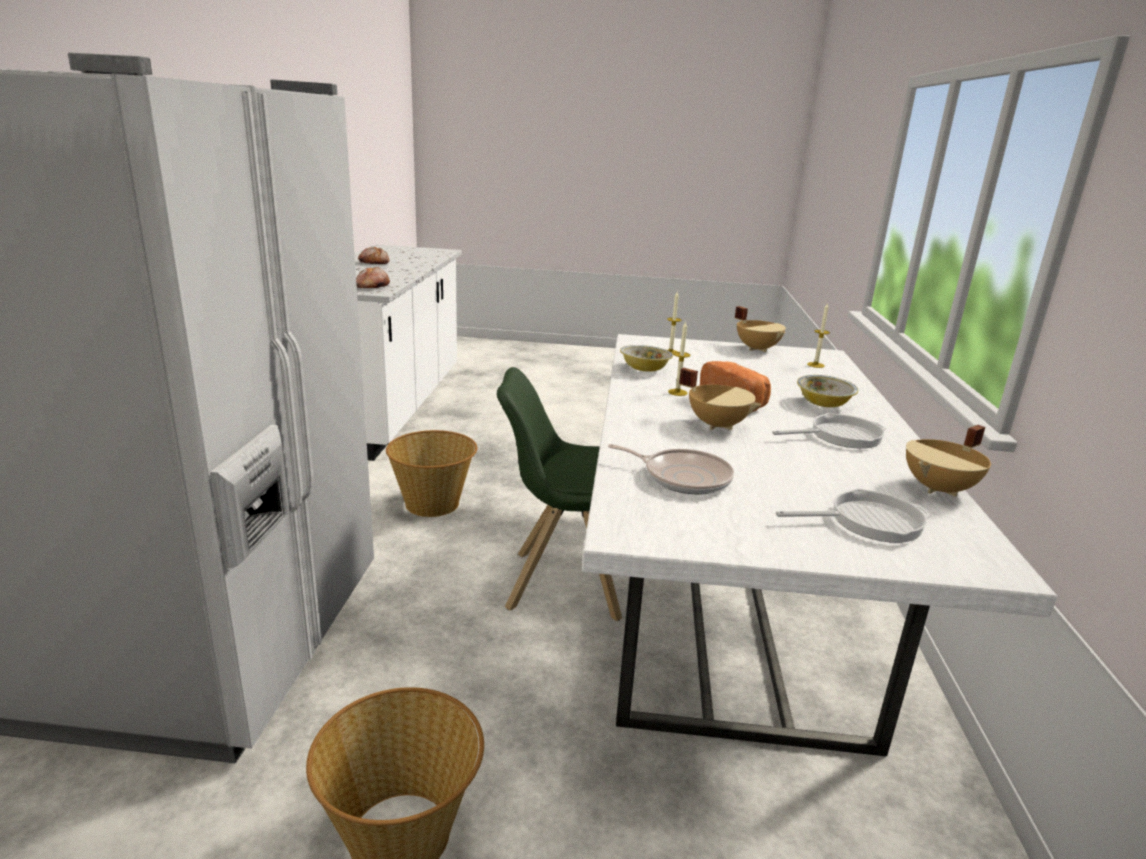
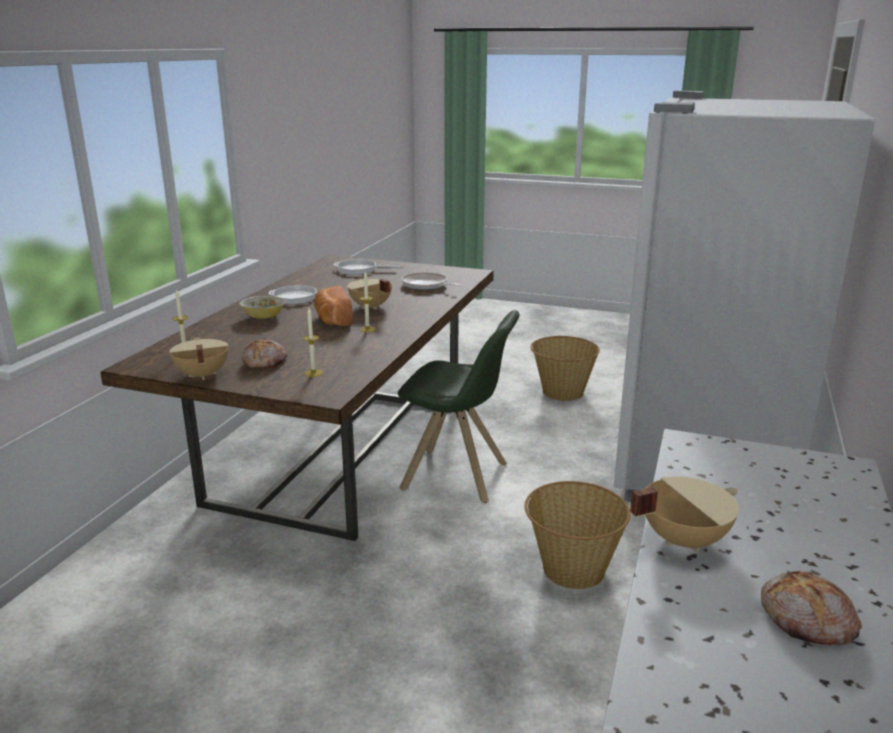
camera: 165 degrees left, 0 degrees up
bread [356,267,390,288] -> bread moved to [242,339,287,368]
white dining table [582,334,1057,756] -> brown dining table [100,255,494,541]
bowl [620,345,673,372] -> none
beige cooking pot [906,425,991,497] -> beige cooking pot moved to [630,476,739,552]

